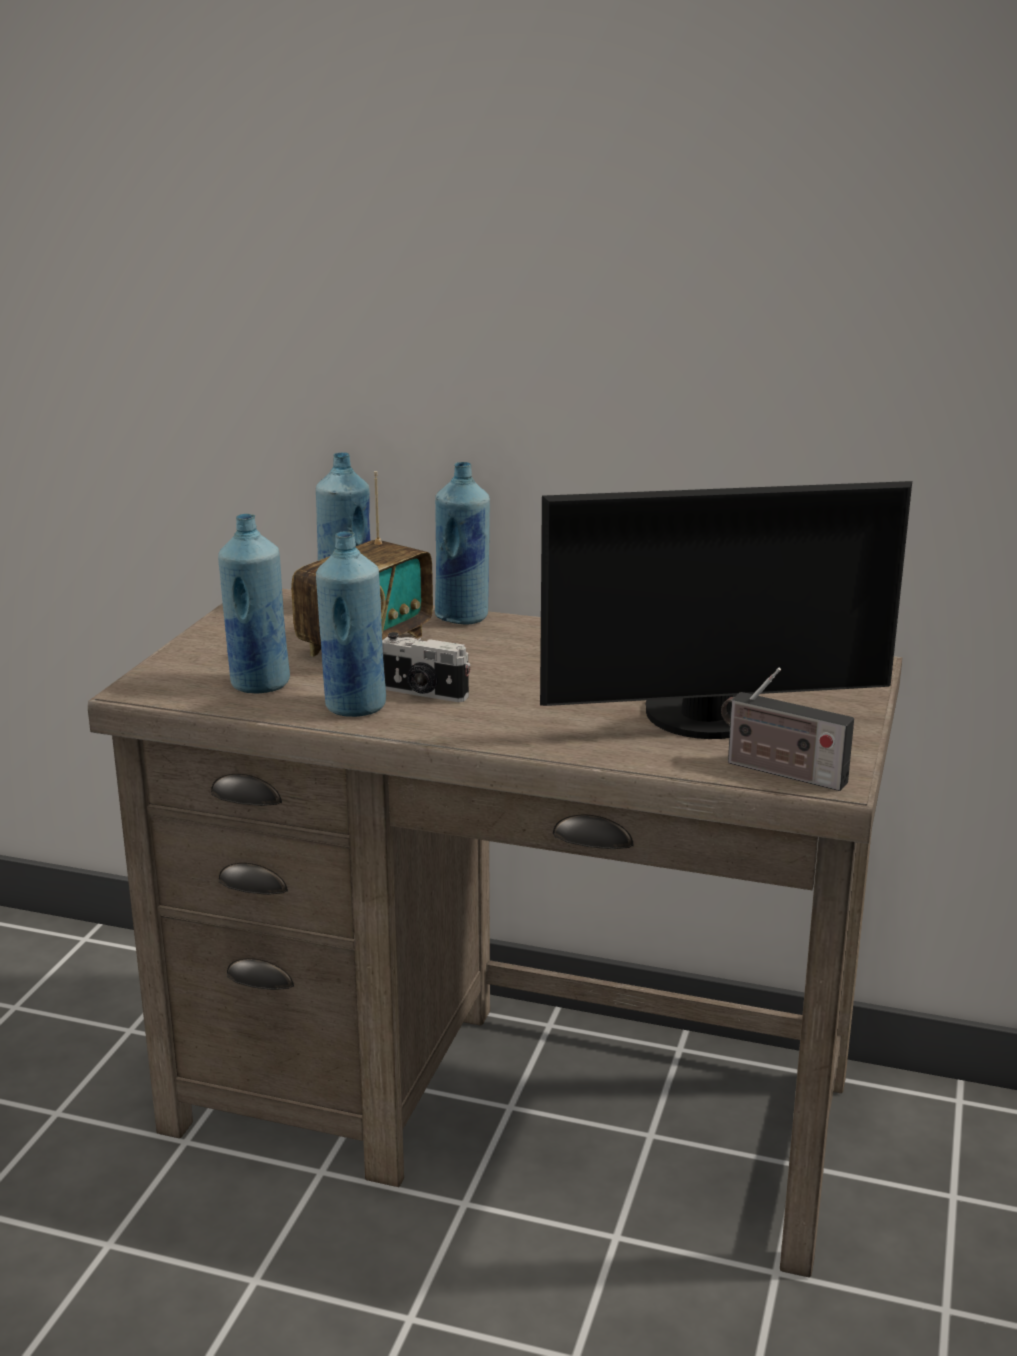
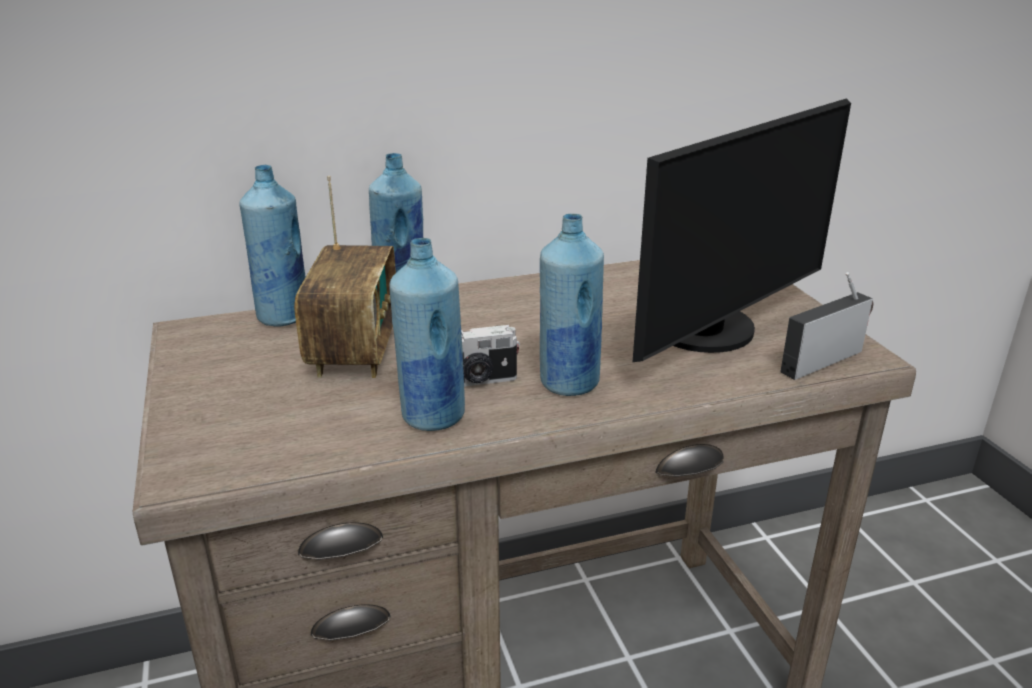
camera: 35 degrees left, 5 degrees up
blue bottle [218,514,290,693] -> blue bottle moved to [540,214,604,396]
radio [721,668,854,791] -> radio turned 150 degrees clockwise [780,272,873,380]

